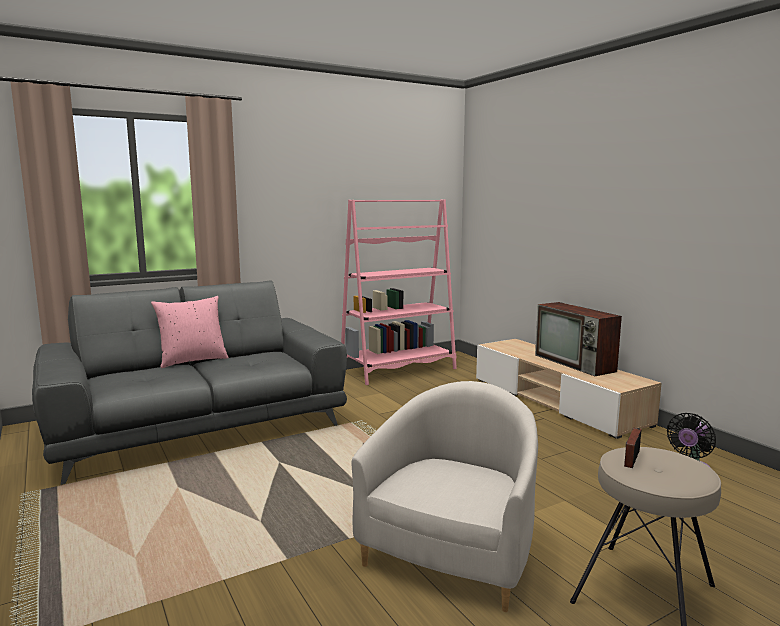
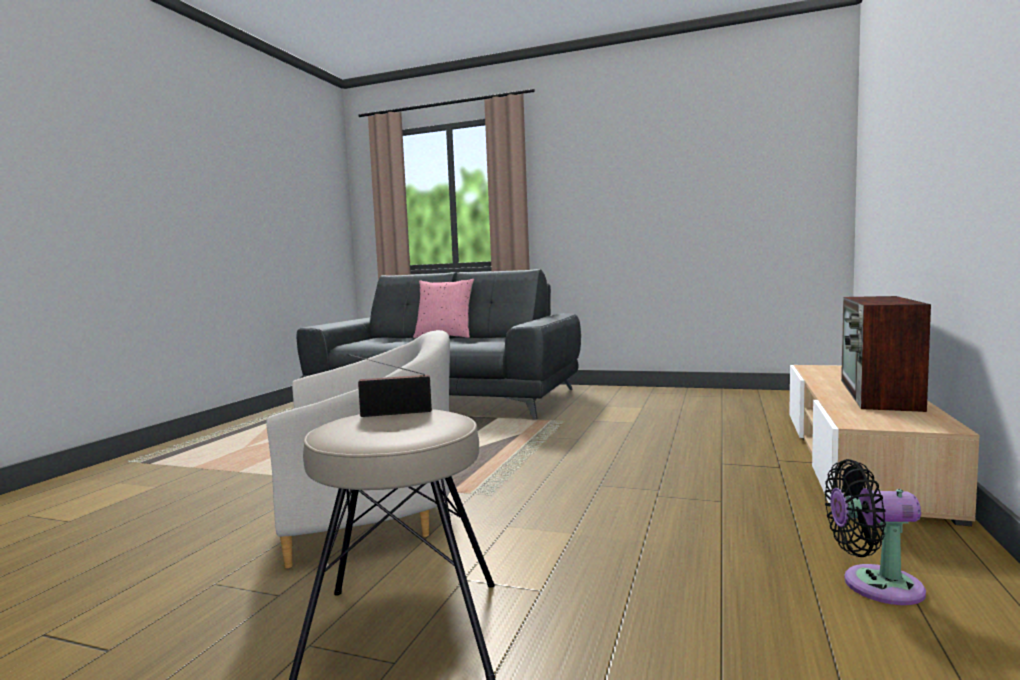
camera: 50 degrees right, 5 degrees down
pink bookcase [341,199,457,385] -> none

